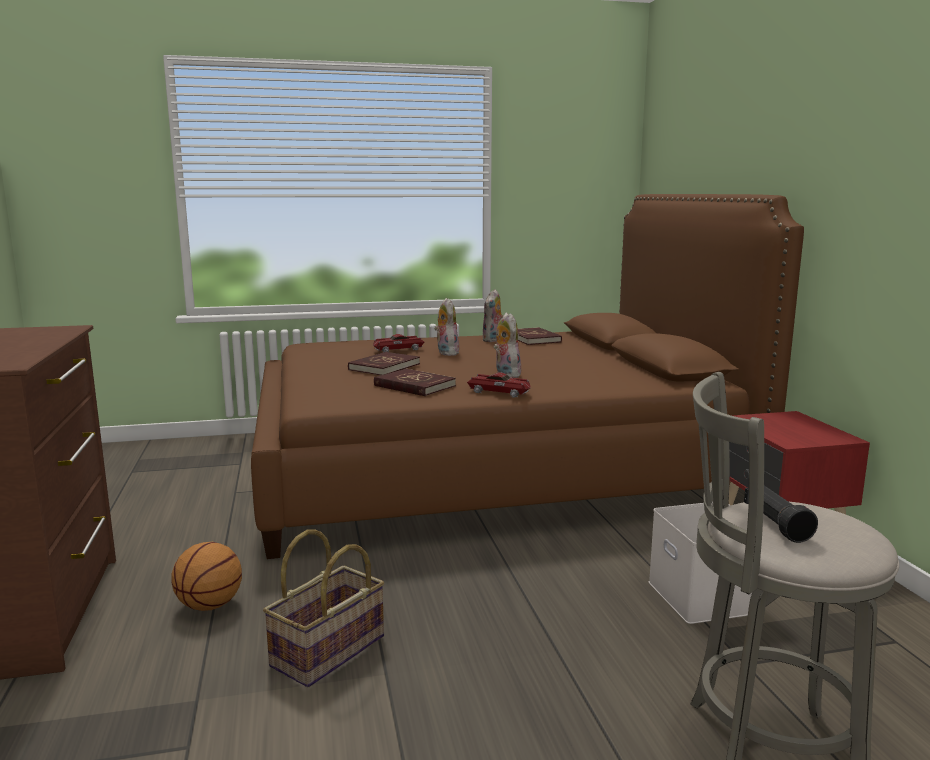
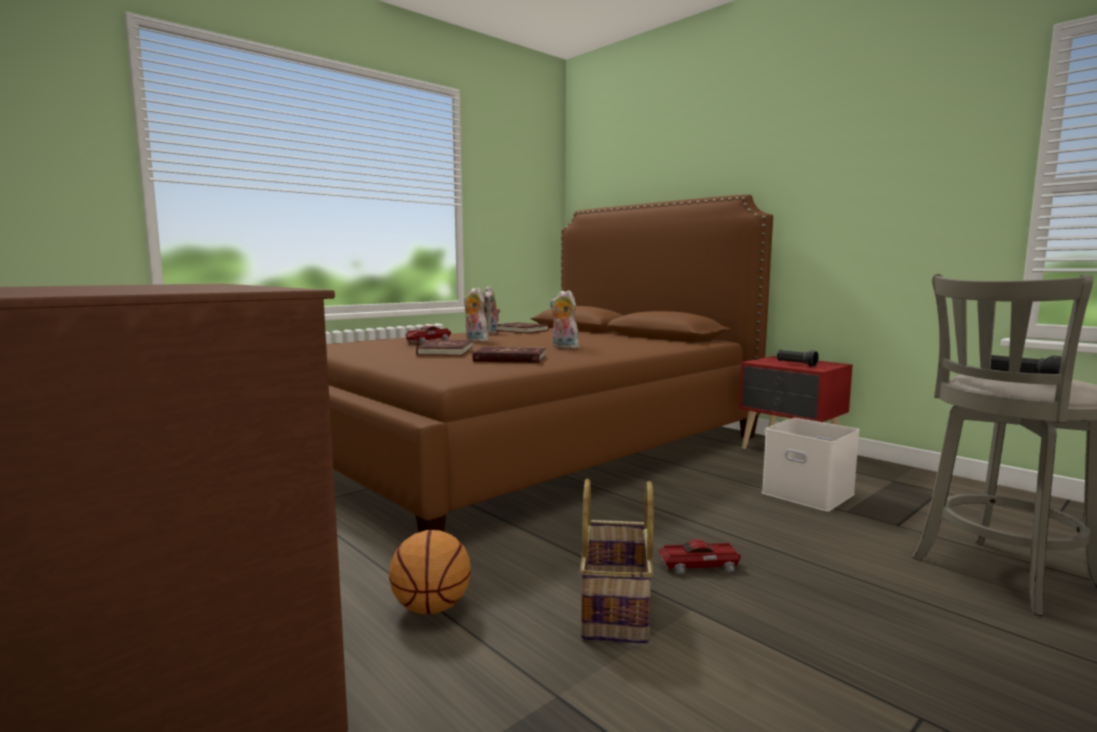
camera: 30 degrees left, 5 degrees down
toy car [467,372,531,398] -> toy car moved to [658,539,741,574]
none -> black flashlight [777,350,819,367]

